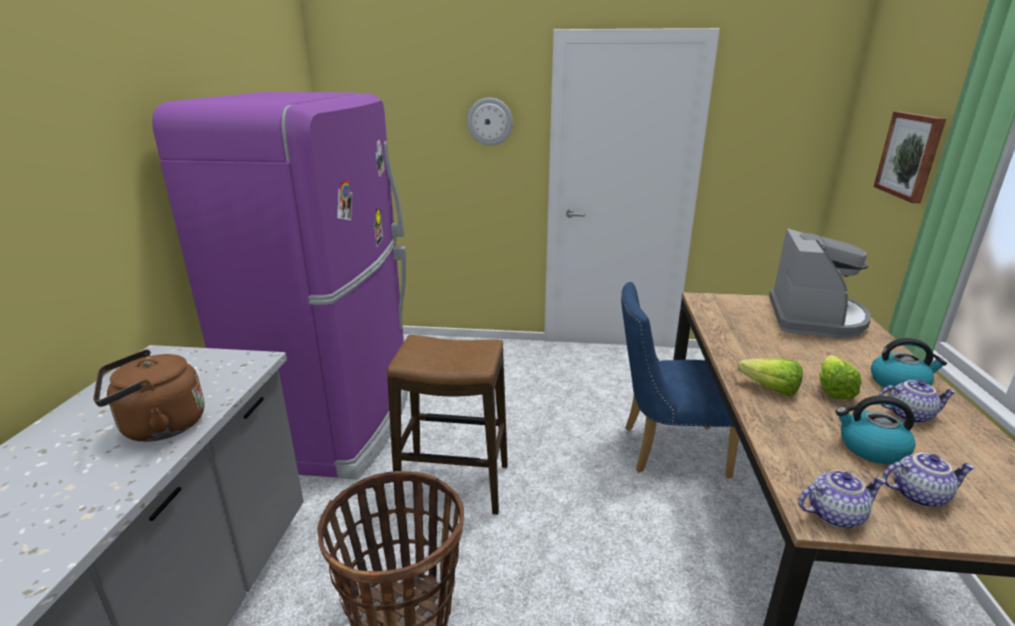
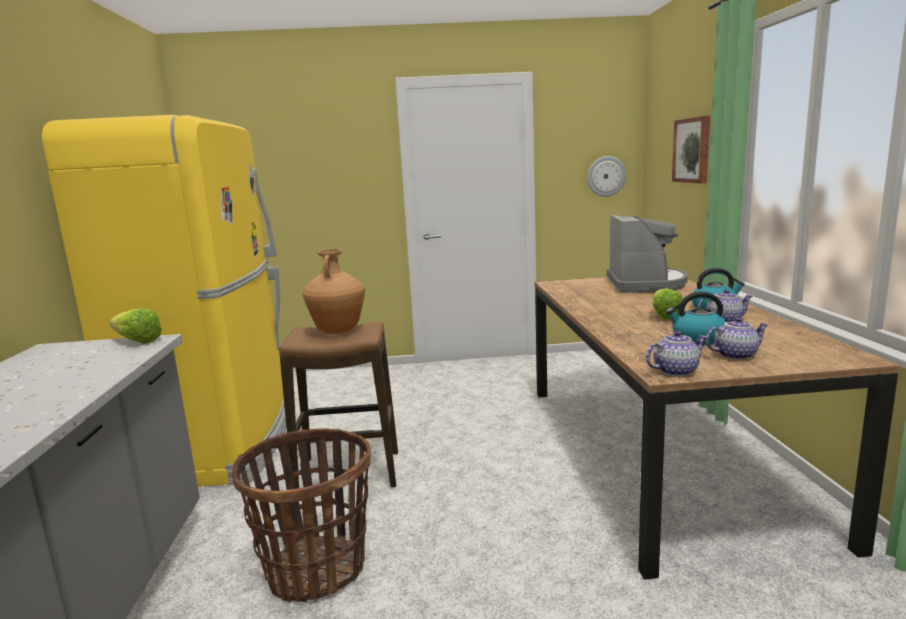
camera: 10 degrees left, 10 degrees down
brown kettle [93,349,205,442] -> none
purple fridge [152,92,408,479] -> yellow fridge [42,115,286,487]
wall clock [467,98,513,146] -> wall clock moved to [587,156,626,197]
blue chair [621,282,739,478] -> none
lettuce [738,358,803,396] -> lettuce moved to [109,308,162,344]
none -> brown vase [302,249,365,334]

